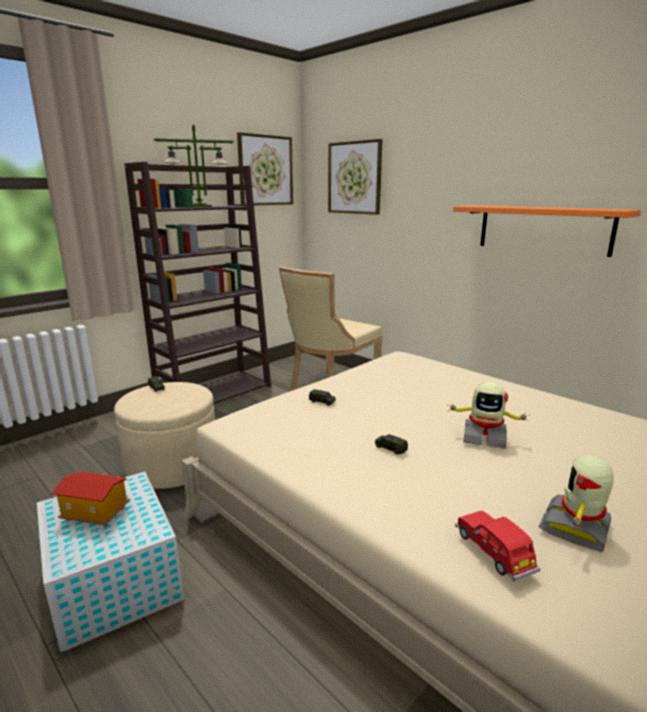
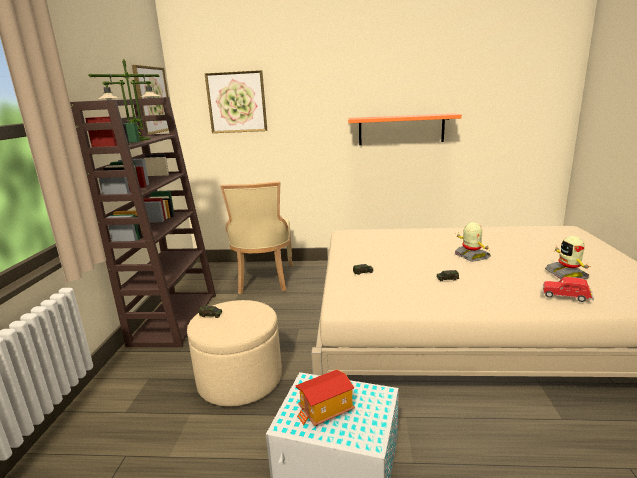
camera: 40 degrees left, 0 degrees up
toy robot [447,382,531,449] -> toy robot turned 90 degrees counterclockwise [455,222,491,262]

